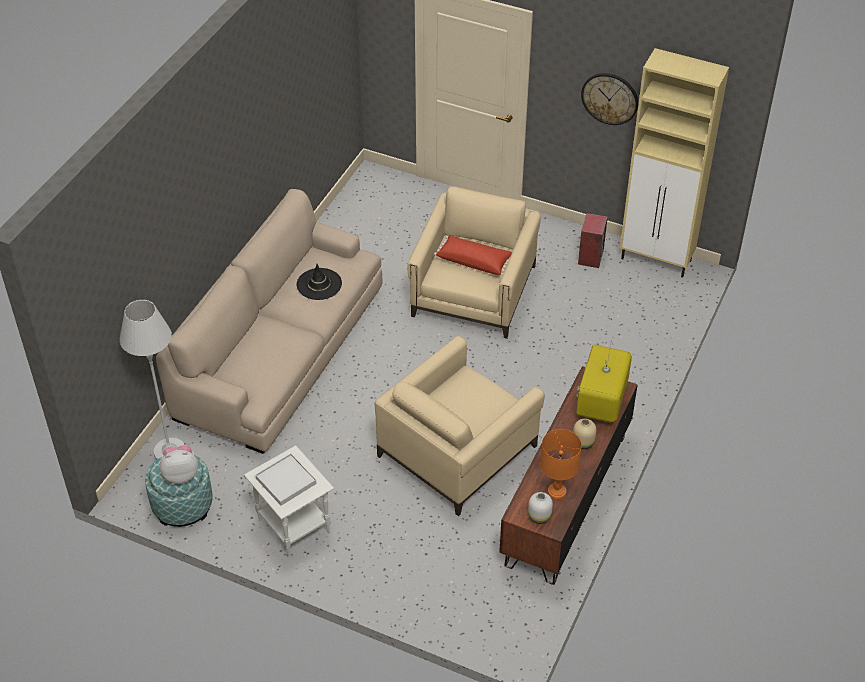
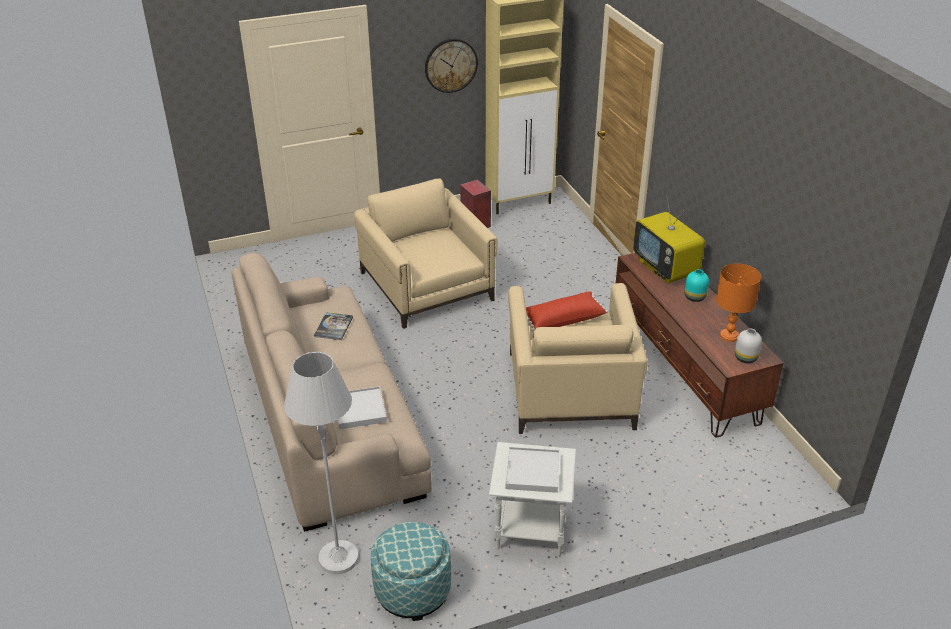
camera: 45 degrees left, 10 degrees down
plush toy [160,445,198,484] -> none
black hat [297,264,342,300] -> book [314,312,353,340]
red pillow [434,235,512,276] -> red pillow moved to [526,291,608,331]
beige vase [573,419,596,449] -> turquoise vase [685,269,709,302]
none -> white tray [338,386,387,429]

